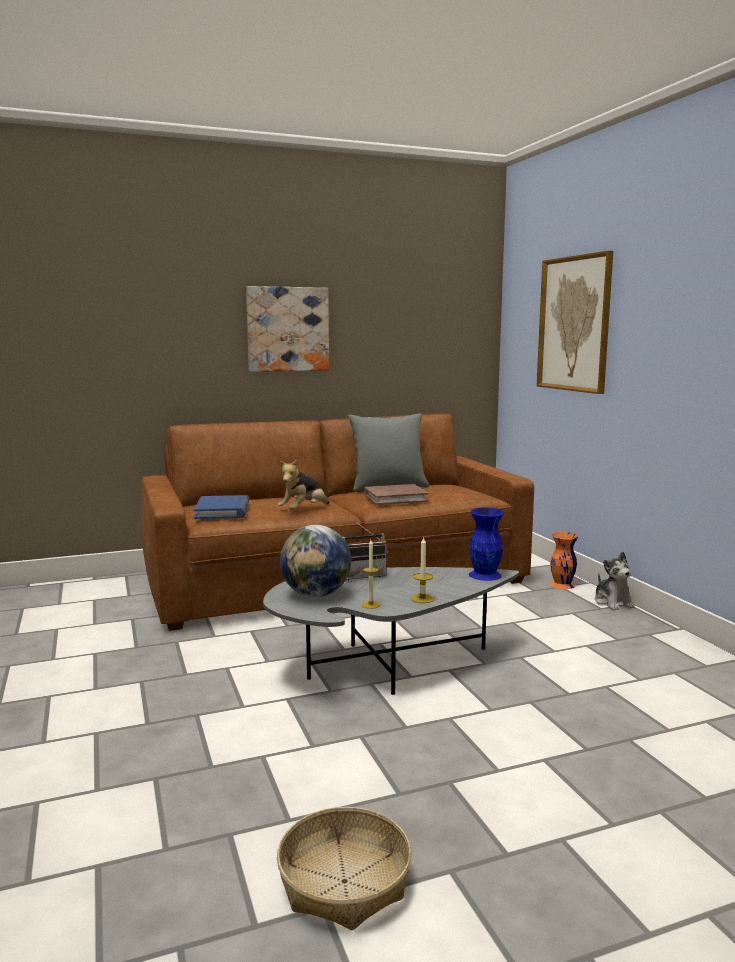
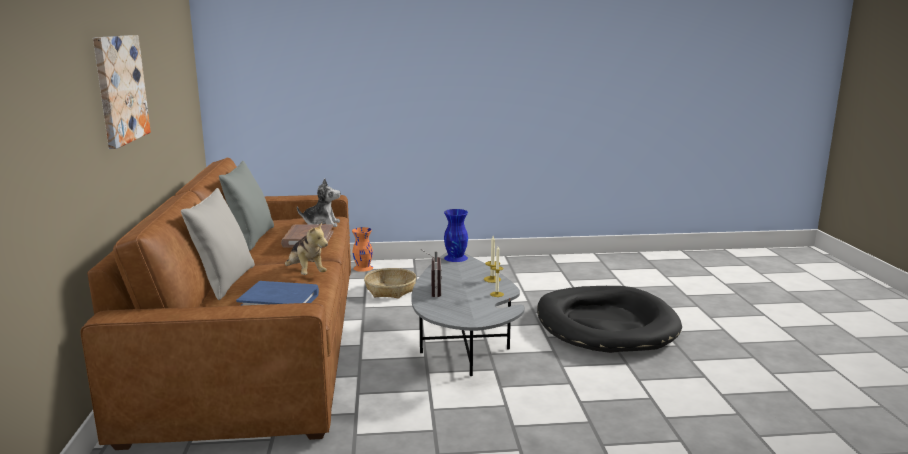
camera: 75 degrees left, 5 degrees up
basket [277,807,412,930] -> basket moved to [364,268,416,299]
globe [280,525,351,597] -> none
picture [537,251,613,394] -> none
plush toy [595,552,635,610] -> plush toy moved to [297,178,341,227]
none -> grey pillow [181,188,255,300]
none -> black dog bed [537,286,682,353]

